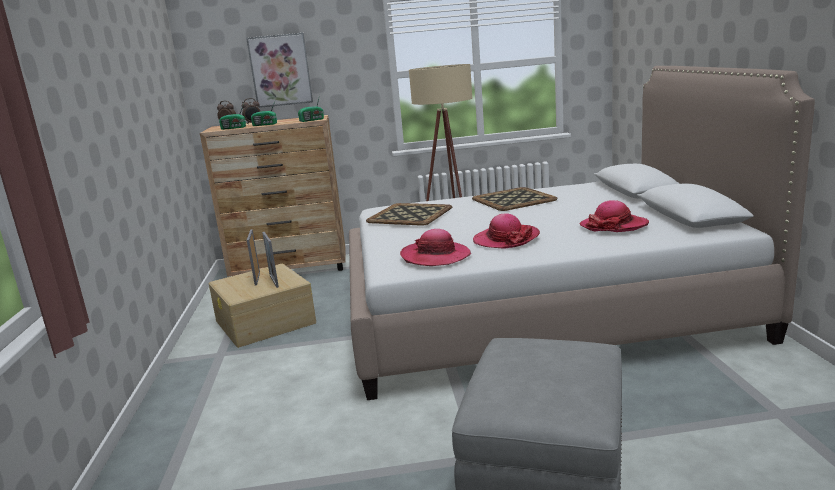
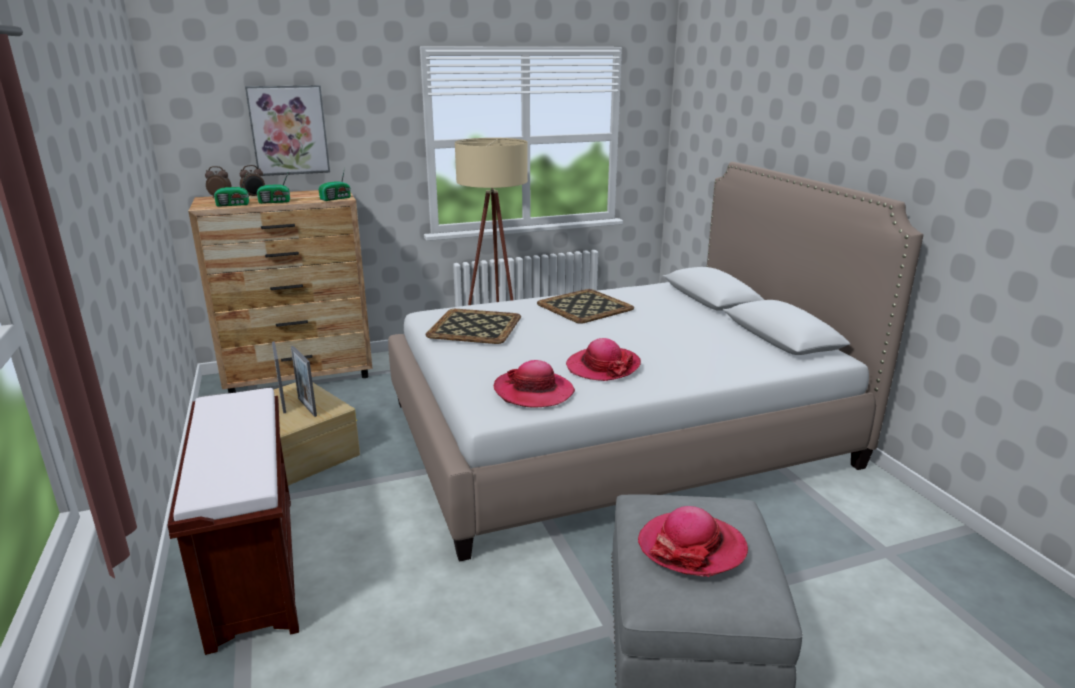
camera: 15 degrees left, 5 degrees up
hat [579,200,649,232] -> hat moved to [638,506,748,577]
none -> brown bench [167,388,299,655]

